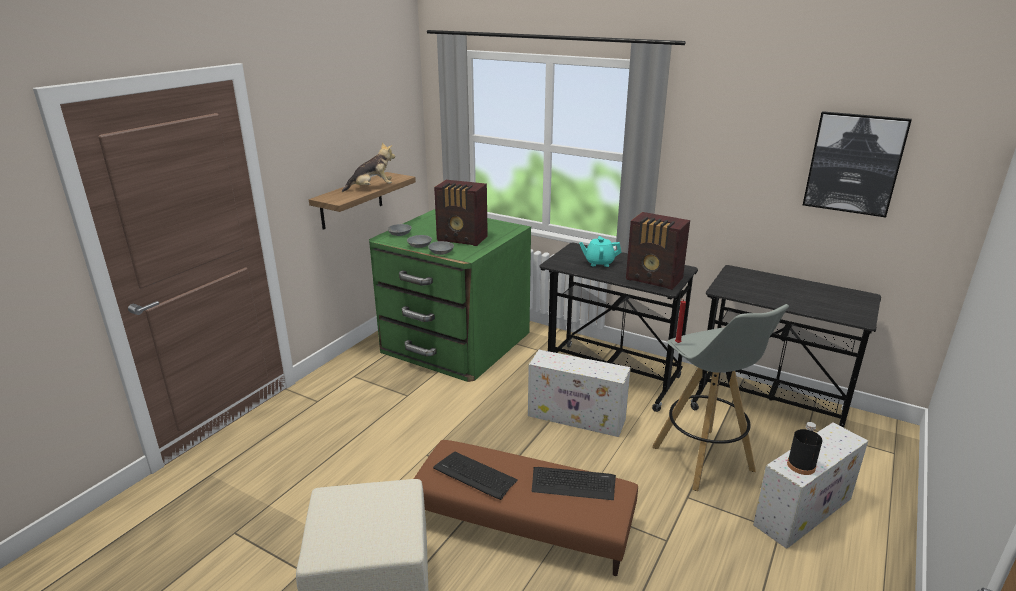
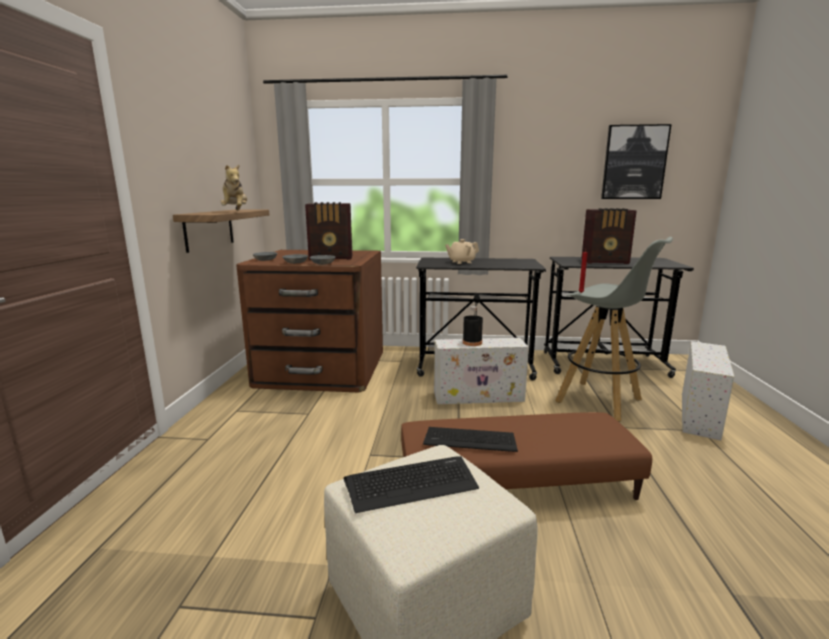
camera: 25 degrees left, 10 degrees down
plush toy [342,143,395,192] -> plush toy turned 120 degrees clockwise [220,165,247,210]
green dresser [369,209,531,382] -> brown dresser [236,250,383,392]
keyboard [532,467,616,500] -> keyboard moved to [344,456,479,513]
turquoise teapot [579,236,621,267] -> beige teapot [445,239,479,264]
radio [626,212,690,290] -> radio moved to [581,208,637,264]
black bottle [787,422,823,475] -> black bottle moved to [463,306,483,346]

